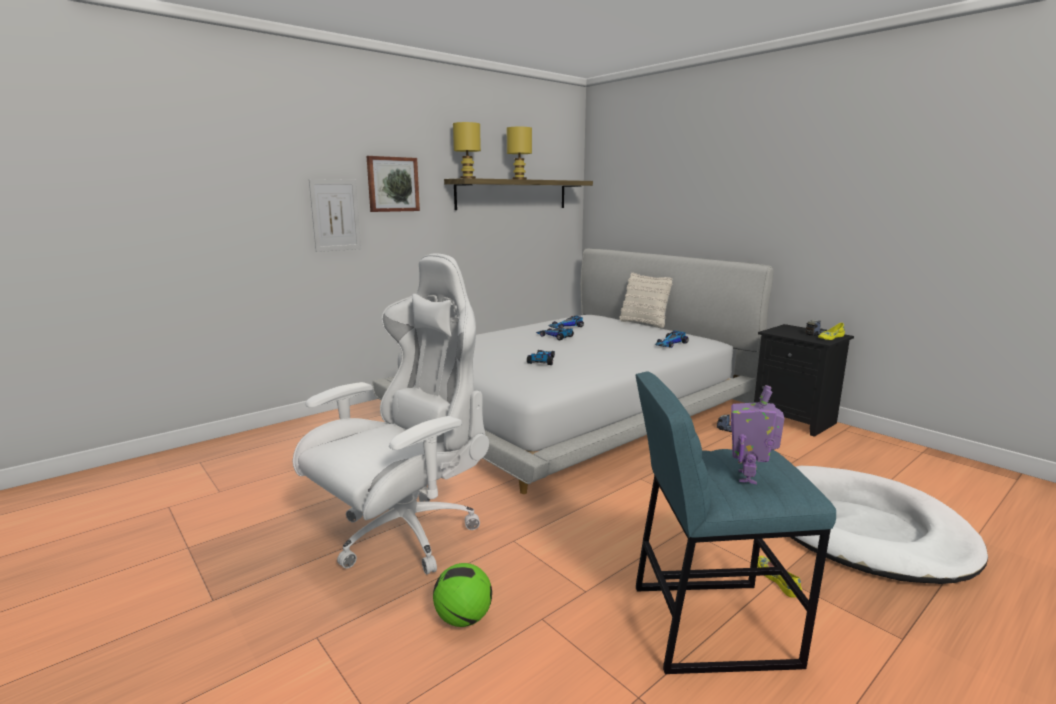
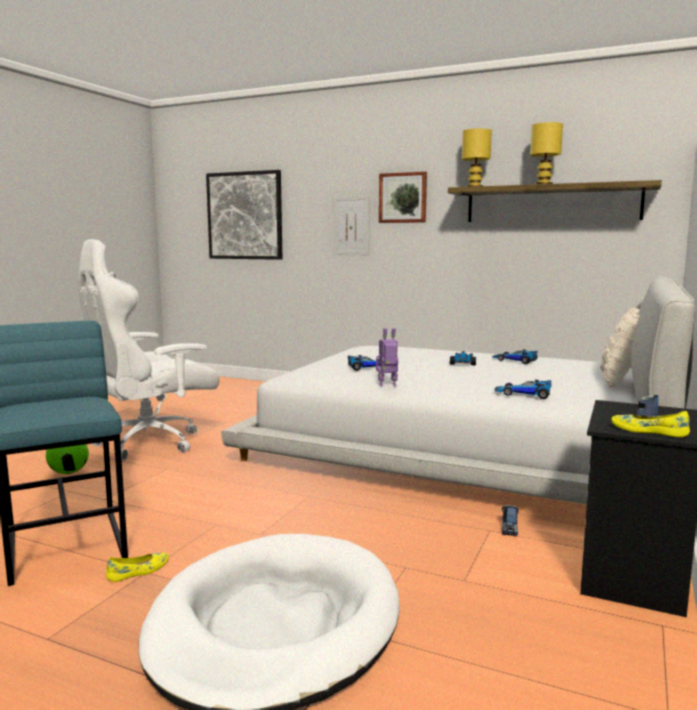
camera: 65 degrees right, 5 degrees down
white office chair [293,254,489,575] -> white office chair turned 120 degrees clockwise [78,239,219,461]
toy robot [730,385,785,484] -> toy robot moved to [376,328,398,386]
none -> picture [206,170,282,260]

